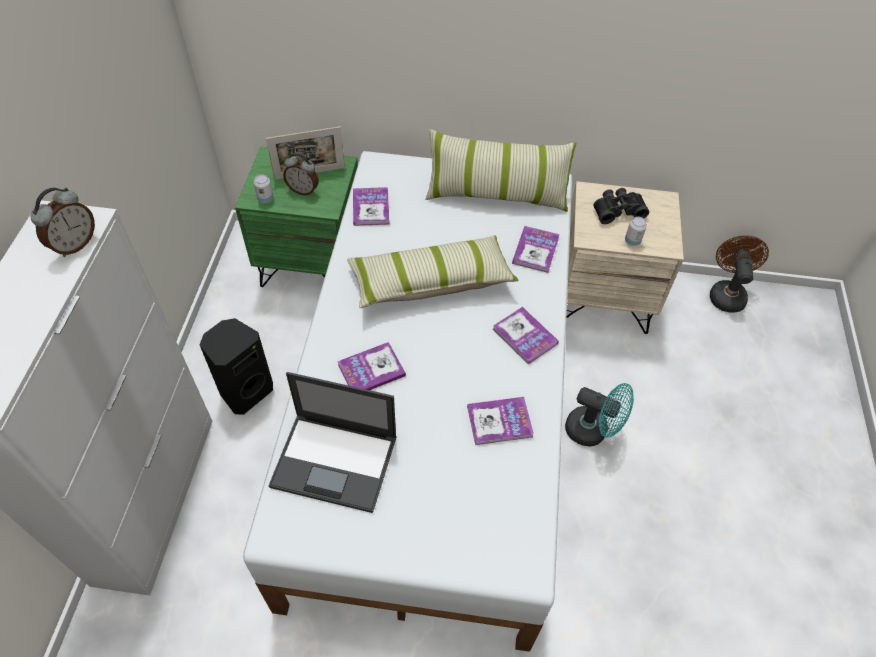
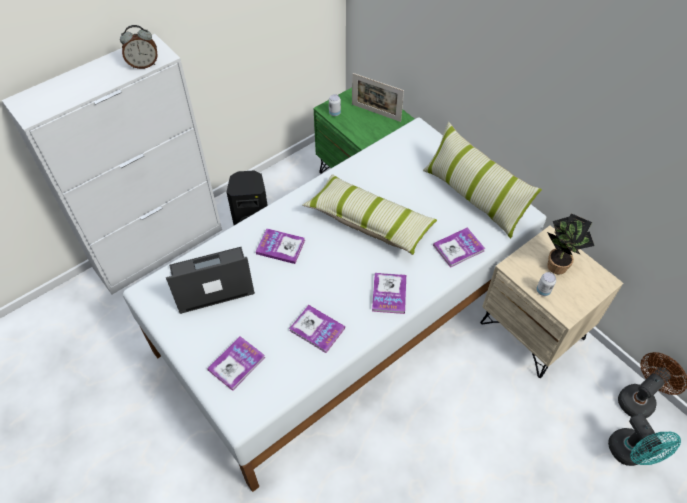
camera: 45 degrees right, 0 degrees up
laptop [268,372,396,513] -> laptop turned 105 degrees clockwise [166,247,255,314]
alarm clock [283,153,319,195] -> none
book [353,187,390,226] -> book moved to [207,336,265,391]
turquoise fan [565,383,634,446] -> turquoise fan moved to [608,414,681,466]
black binoculars [593,188,649,224] -> potted plant [547,213,595,275]

